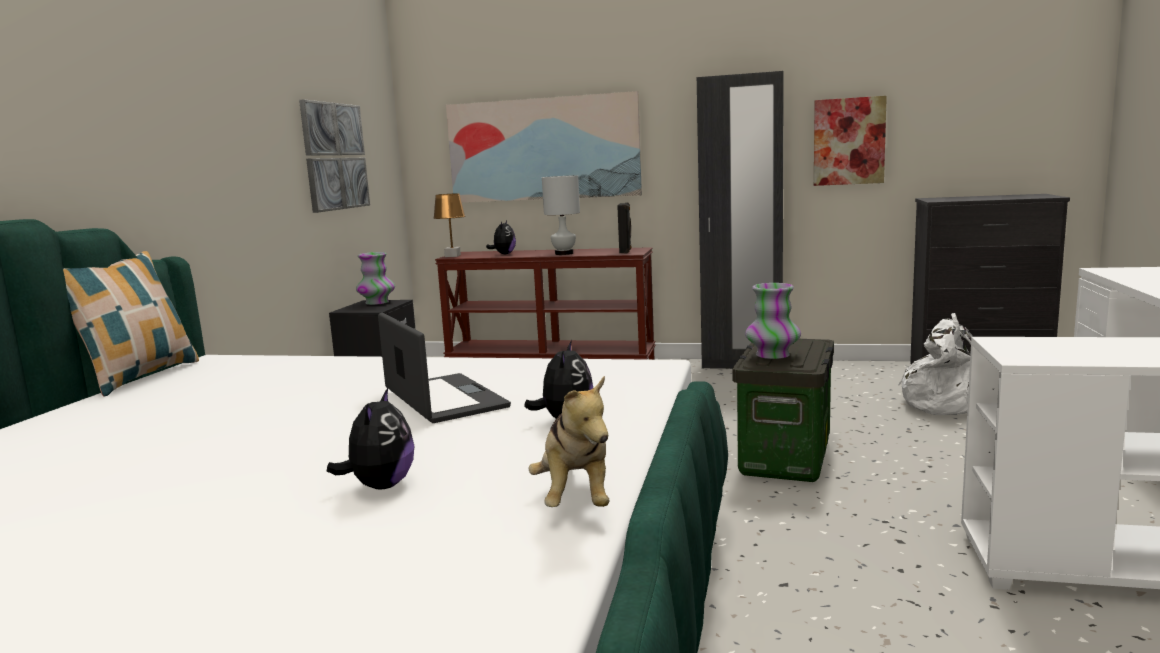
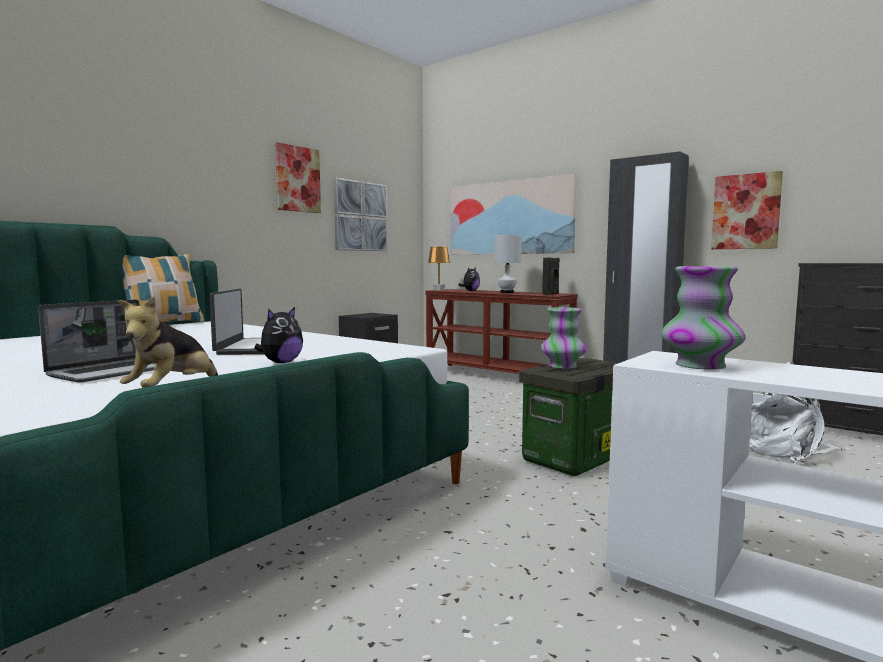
camera: 25 degrees right, 5 degrees down
plush toy [327,388,414,490] -> laptop [38,299,156,383]
vase [356,252,395,305] -> vase moved to [661,266,746,370]
none -> picture [275,142,321,213]

